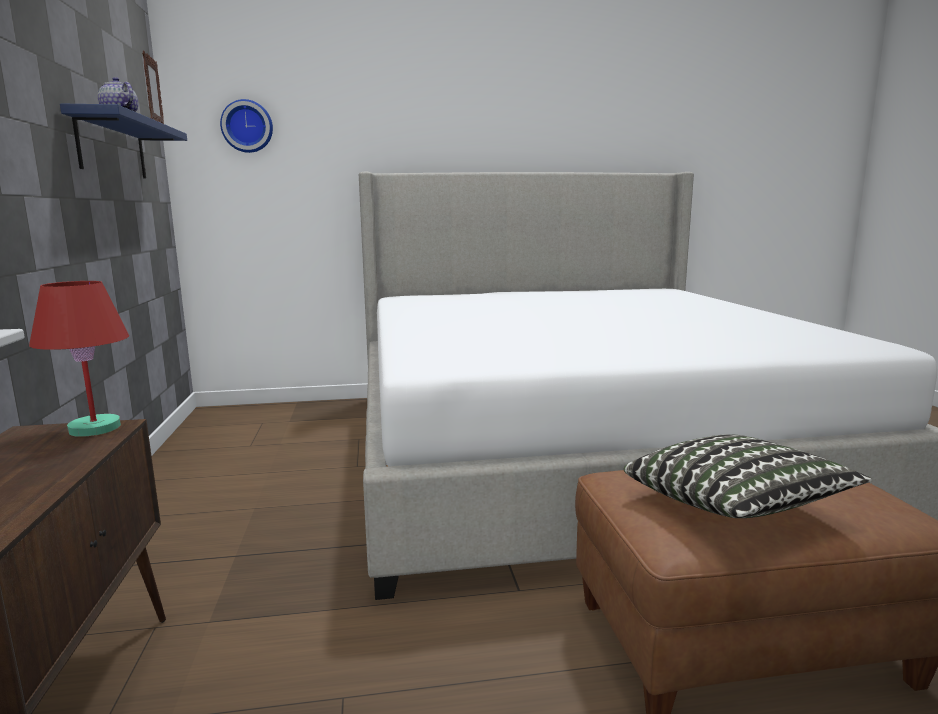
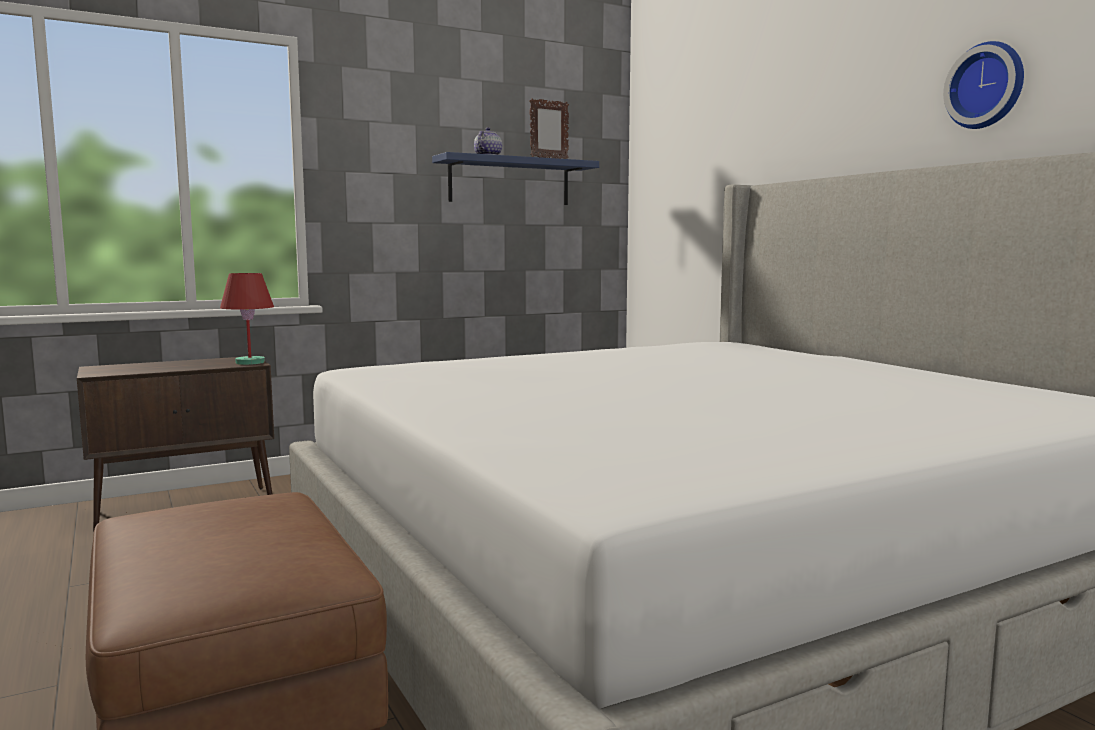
camera: 70 degrees right, 5 degrees down
wall clock [220,99,273,153] -> wall clock moved to [943,41,1024,129]
pillow [624,434,871,518] -> none

